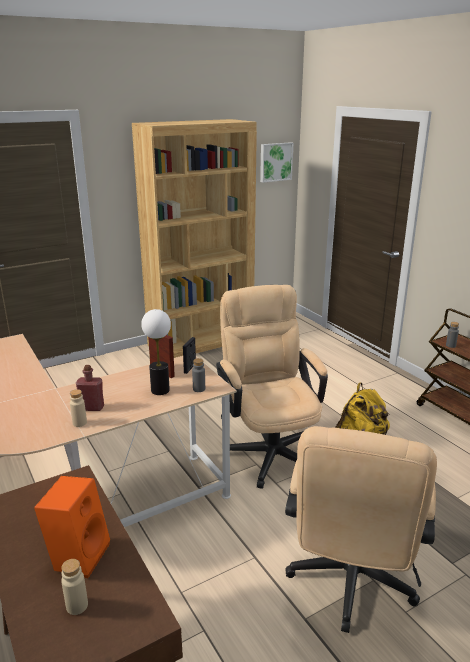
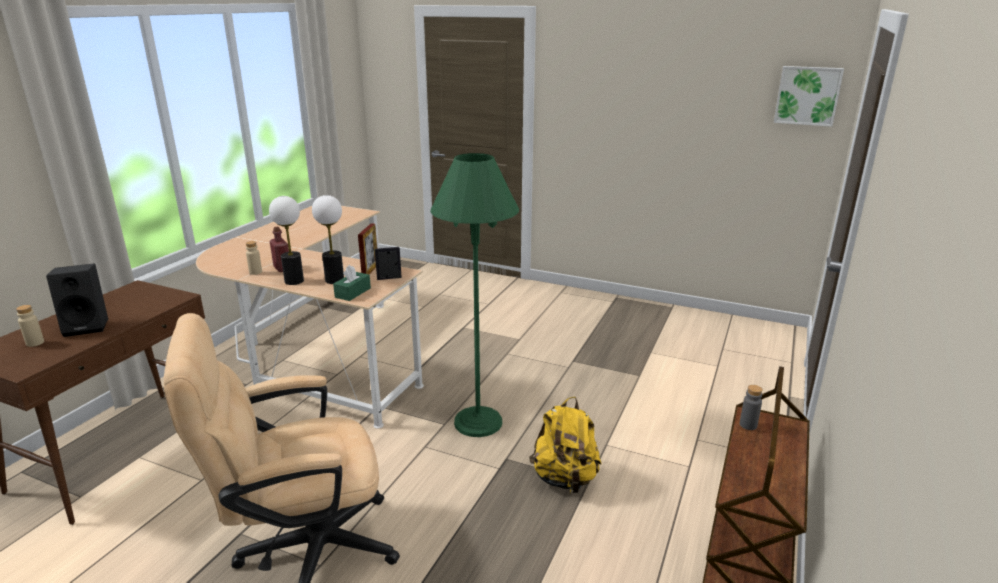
camera: 55 degrees right, 0 degrees up
orange speaker [34,476,110,578] -> black speaker [46,264,108,337]
brown bookcase [132,119,257,358] -> none
grey bottle [192,358,205,392] -> green tissue box [333,265,371,301]
beige office chair [216,285,328,489] -> green floor lamp [431,153,519,437]
none -> table lamp [269,196,304,285]

